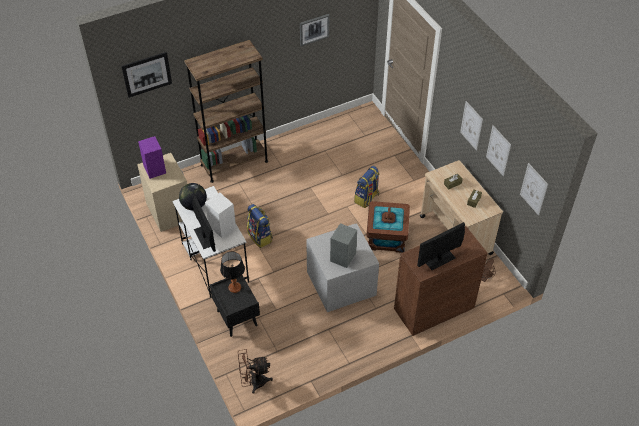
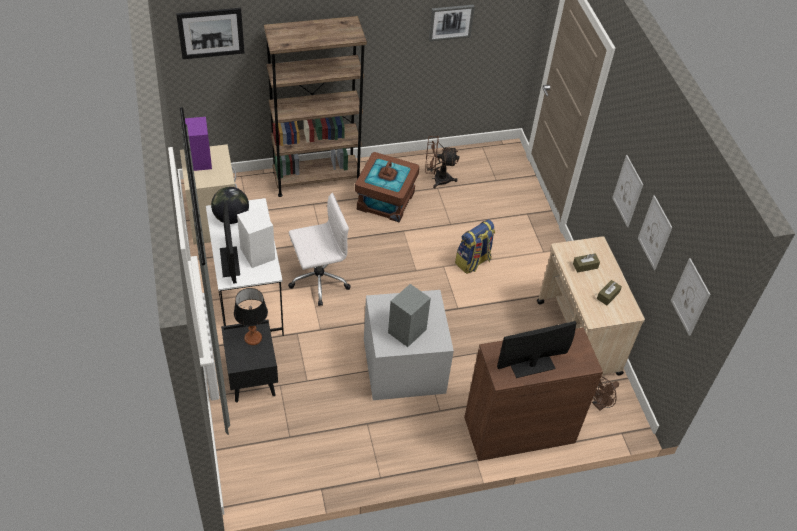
camera: 10 degrees right, 0 degrees up
brown fan [238,349,273,394] -> brown fan moved to [425,136,460,188]
backpack [247,204,273,248] -> white office chair [288,193,351,306]
brown storage box [367,201,410,253] -> brown storage box moved to [355,152,419,223]

